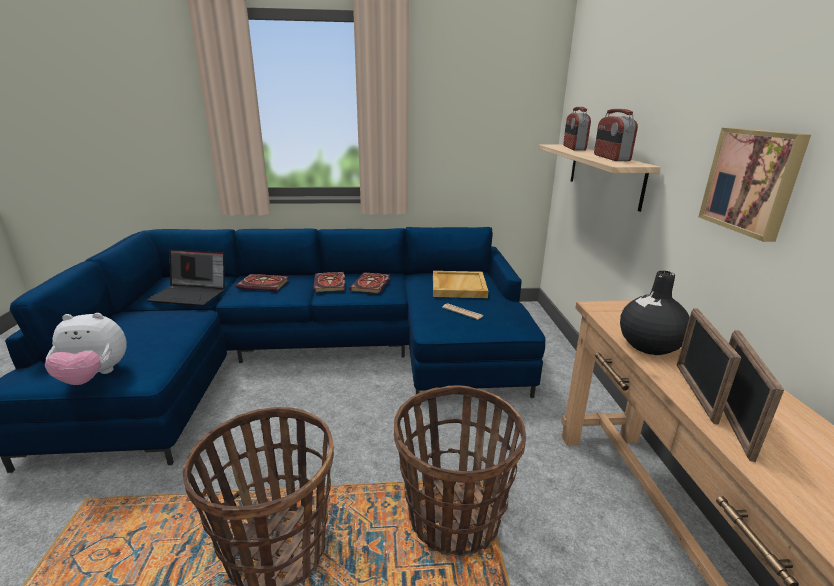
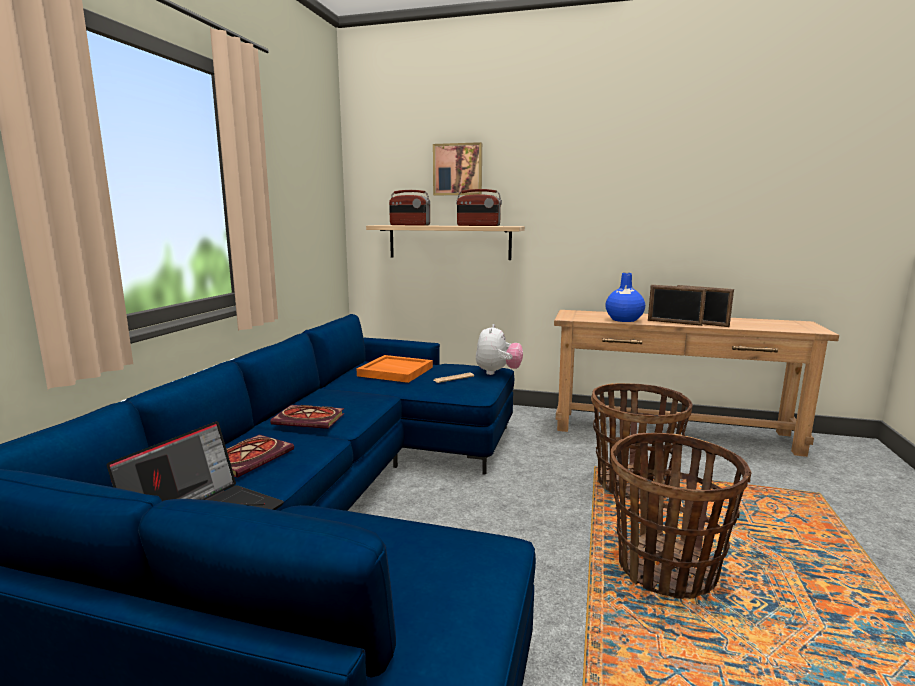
camera: 70 degrees left, 10 degrees down
plush toy [45,313,127,385] -> plush toy moved to [476,324,523,375]
book [349,272,390,294] -> none
beige tray [433,271,488,298] -> orange tray [356,355,433,383]
black vase [620,271,690,355] -> blue vase [605,273,645,322]
picture [698,128,811,242] -> picture moved to [433,142,482,195]

